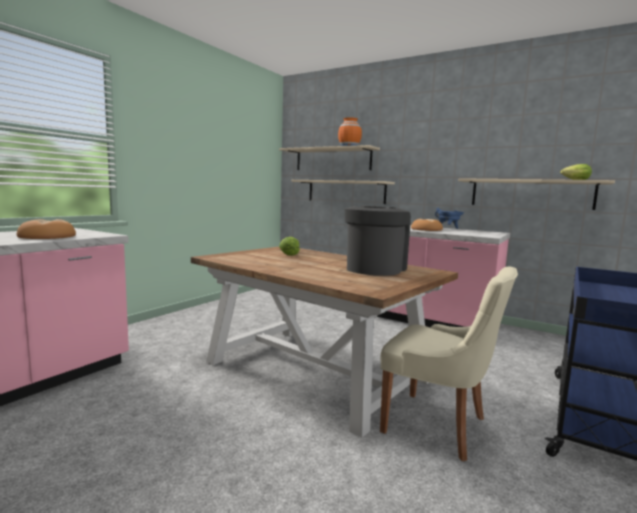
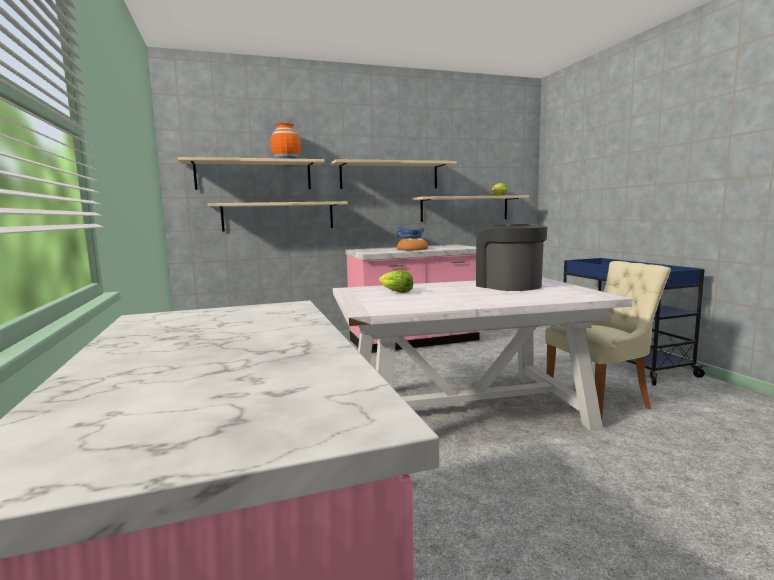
camera: 50 degrees left, 0 degrees up
bread [17,219,76,239] -> none
brown dining table [191,247,458,438] -> white dining table [333,277,632,431]
none -> beige shelf [330,159,457,189]

